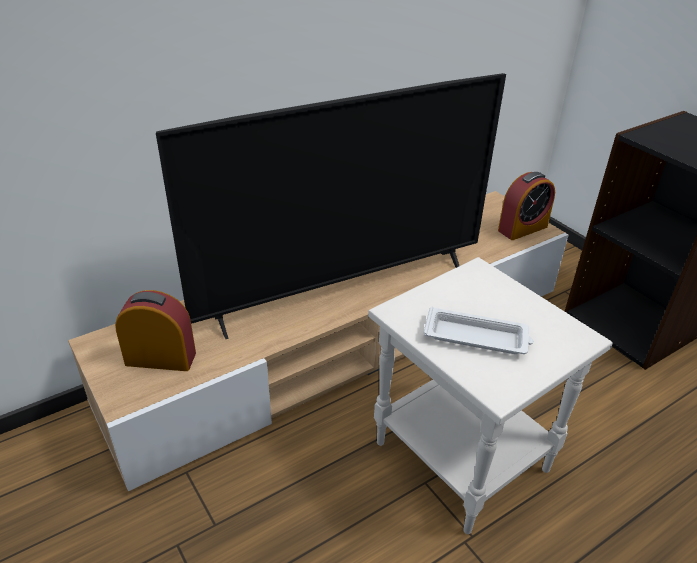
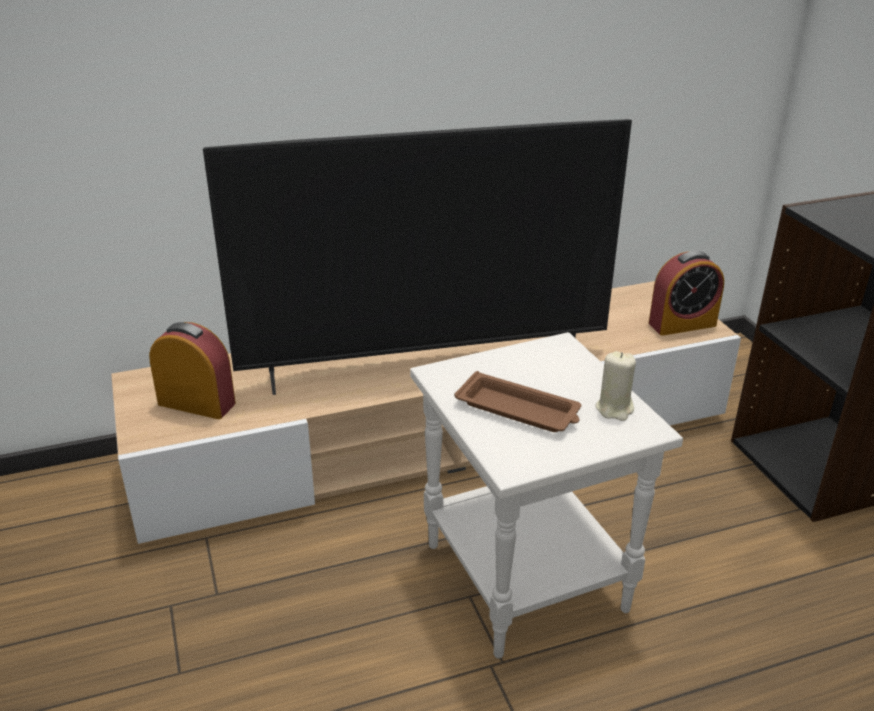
camera: 15 degrees right, 5 degrees down
white tray [424,307,534,354] -> brown tray [454,371,581,432]
none -> beige candle [595,351,636,421]

